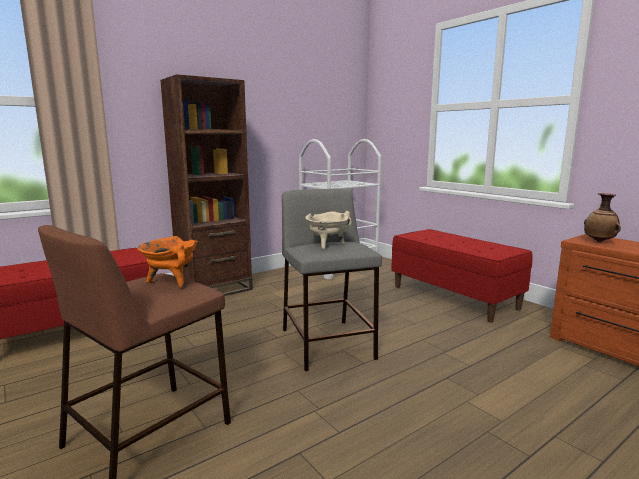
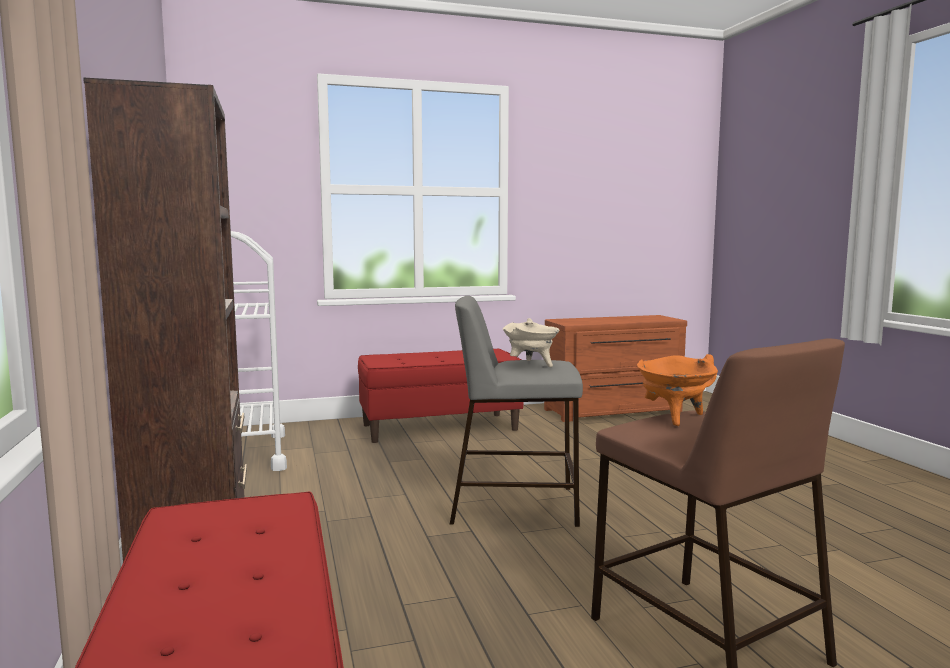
camera: 70 degrees left, 5 degrees down
vase [584,193,621,242] -> none

